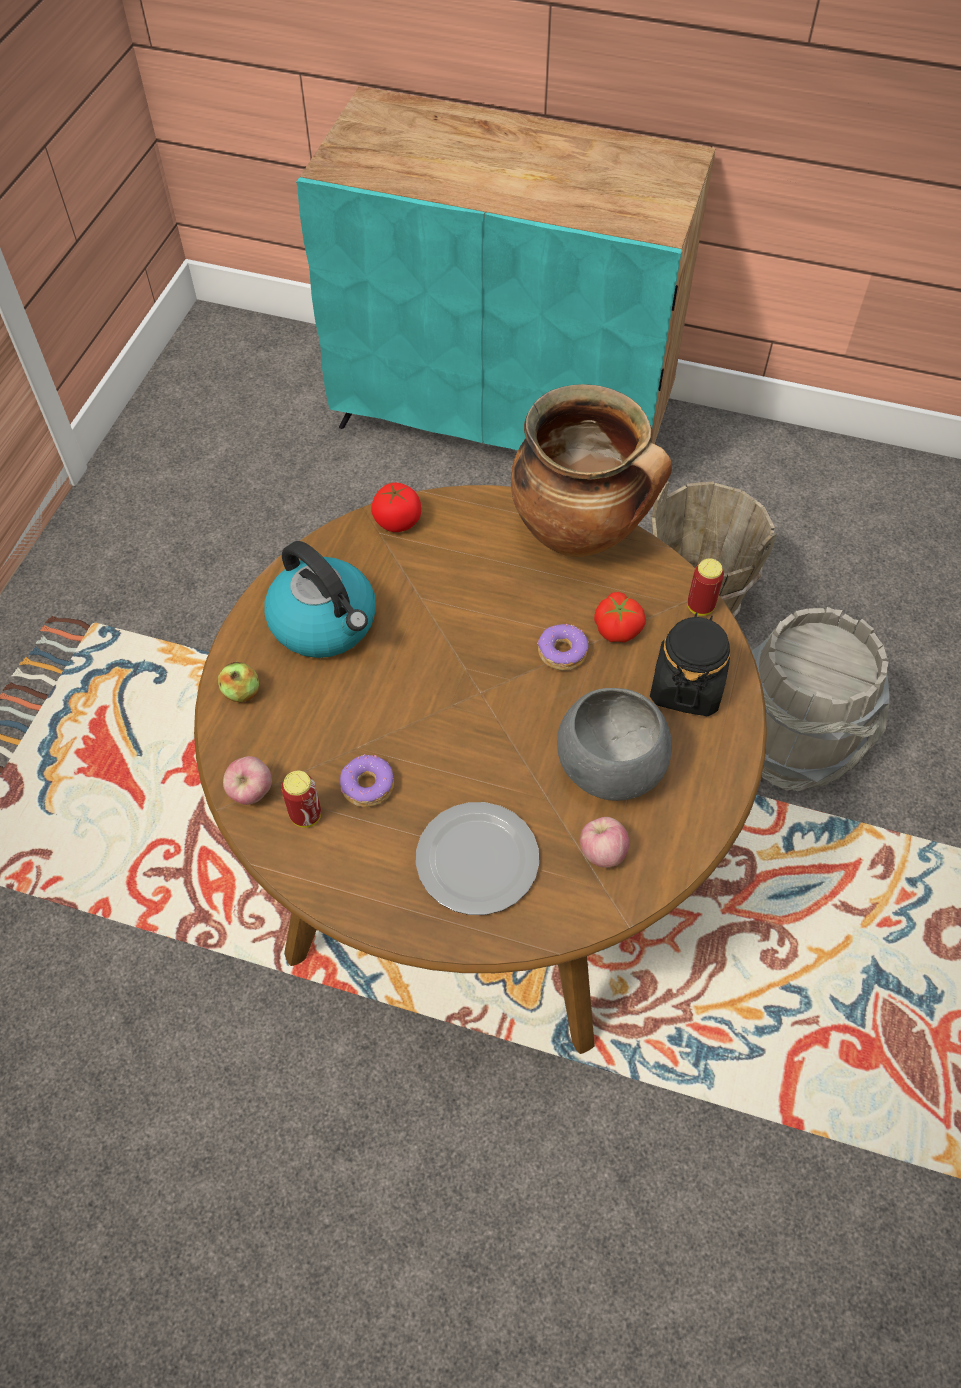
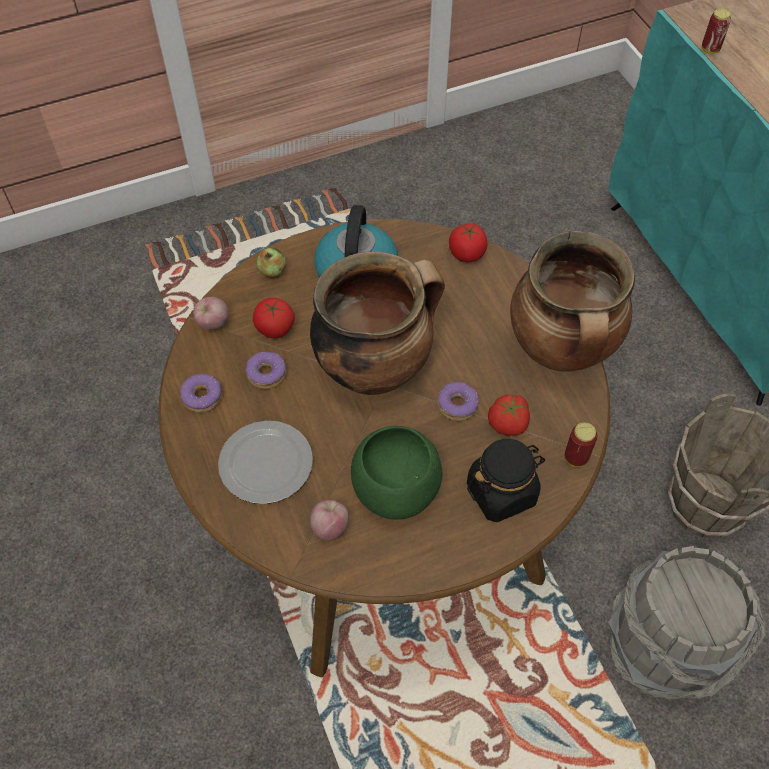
camera: 50 degrees right, 0 degrees up
can [281,771,321,828] -> can moved to [702,9,731,54]
grey bowl [557,688,672,801] -> green bowl [351,426,442,520]
none -> donut [180,374,222,413]
none -> tomato [253,298,295,338]
none -> cooking pot [310,252,445,395]

